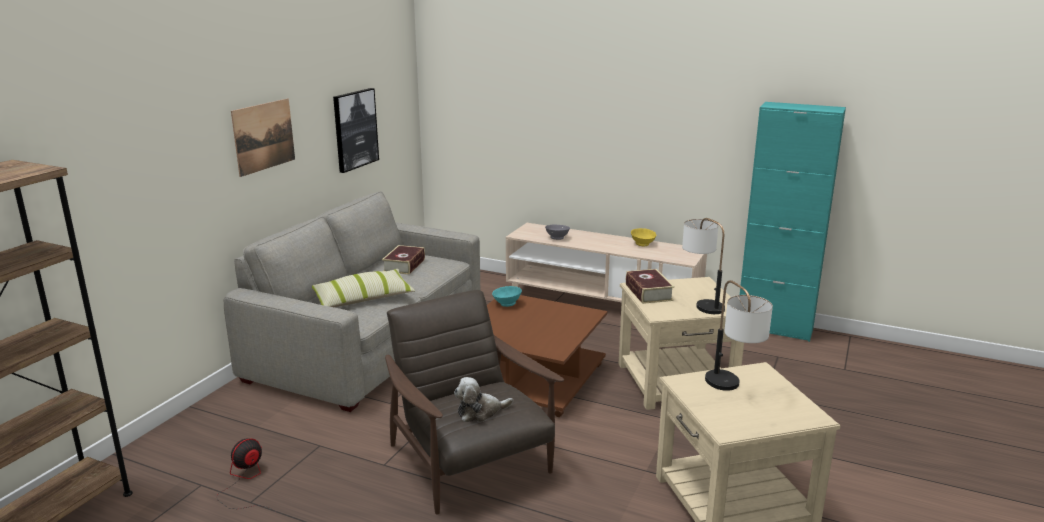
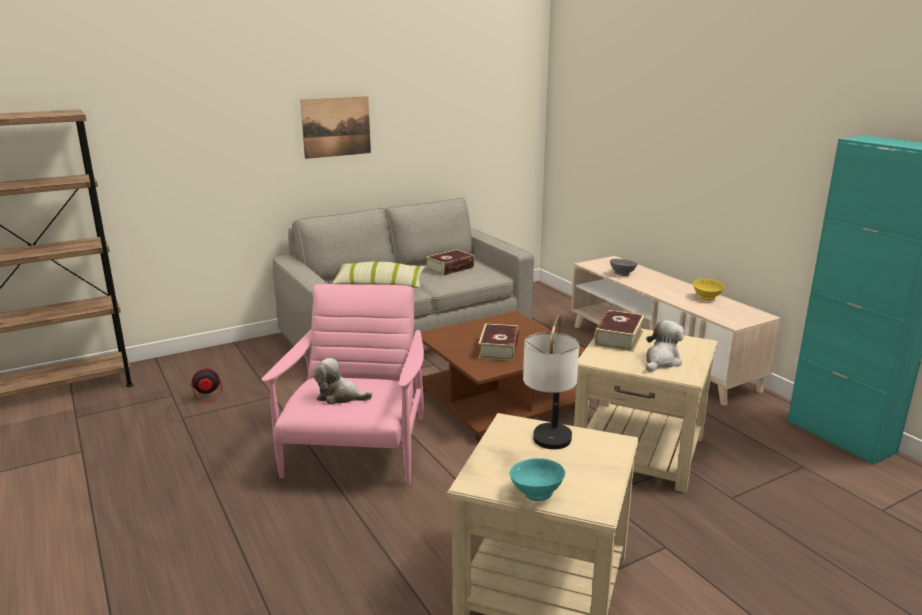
camera: 35 degrees right, 0 degrees up
picture [333,88,379,173] -> none
brown armchair [385,290,564,514] -> pink armchair [261,284,424,485]
turquoise bowl [492,286,522,307] -> turquoise bowl moved to [509,458,565,501]
table lamp [682,218,725,314] -> plush toy [646,320,684,372]
none -> book [478,324,519,361]

